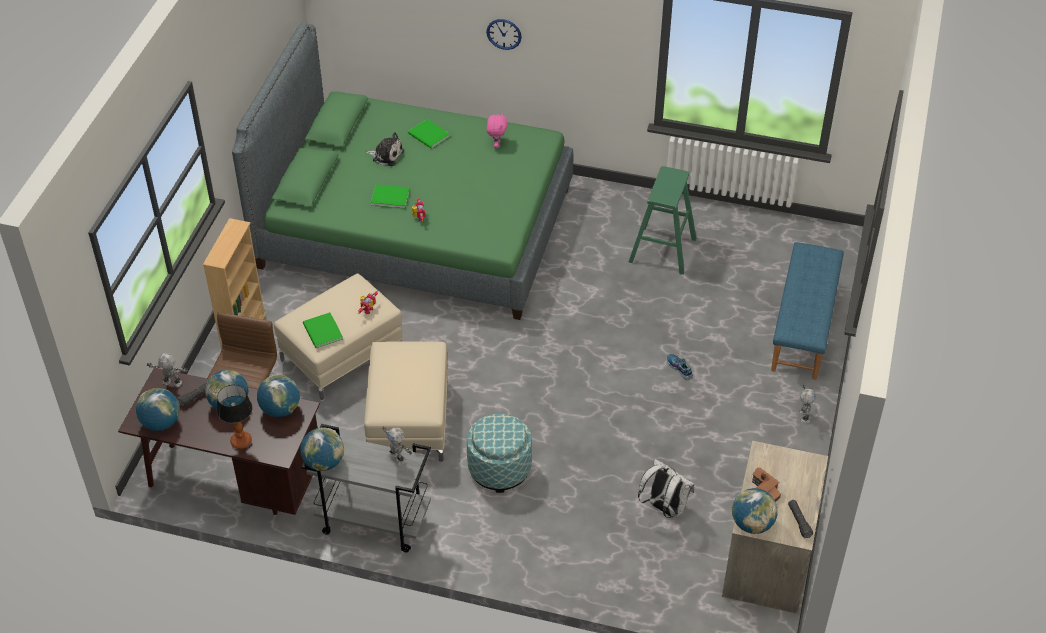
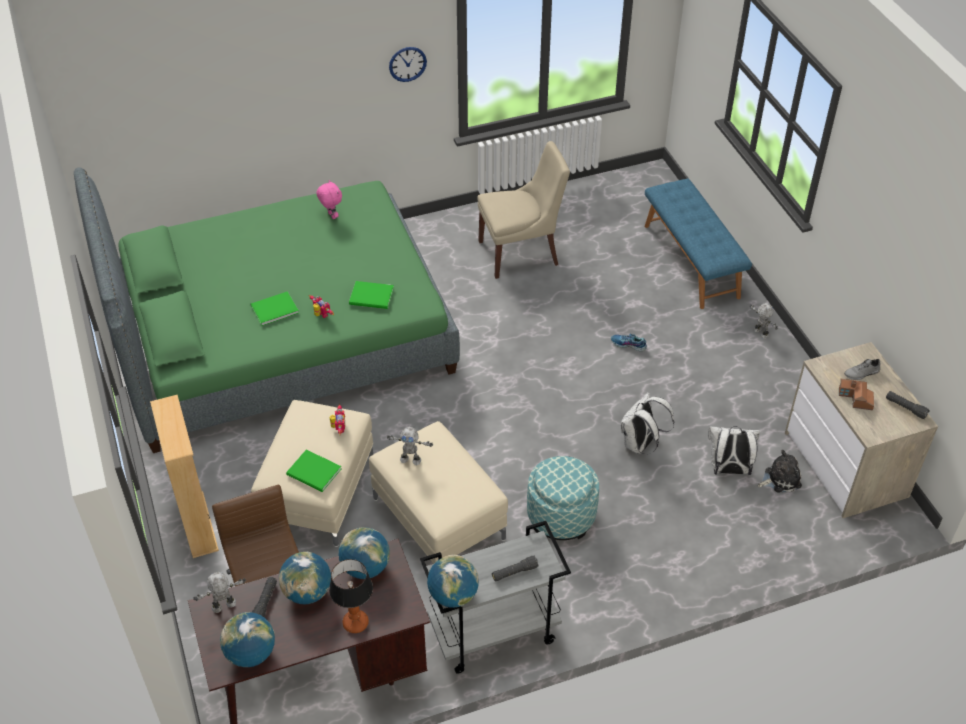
camera: 35 degrees left, 0 degrees up
plush toy [365,132,404,166] -> plush toy moved to [758,450,802,493]
toy robot [382,426,412,465] -> toy robot moved to [387,427,433,465]
green book [408,119,450,149] -> green book moved to [349,281,394,309]
wall clock [486,19,522,50] -> wall clock moved to [389,47,427,82]
green stool [629,166,697,275] -> beige chair [477,141,570,279]
globe [732,488,778,534] -> none
none -> black flashlight [492,556,539,581]
none -> white backpack [621,392,675,454]
none -> grey shoe [844,359,880,380]

